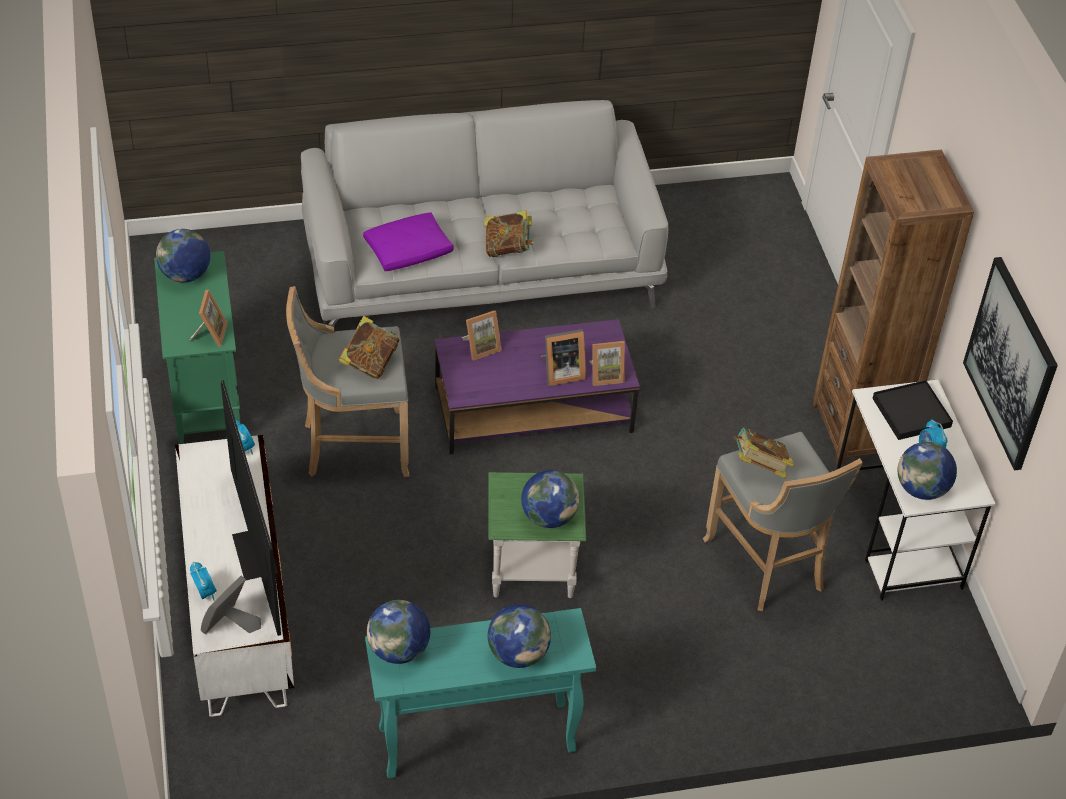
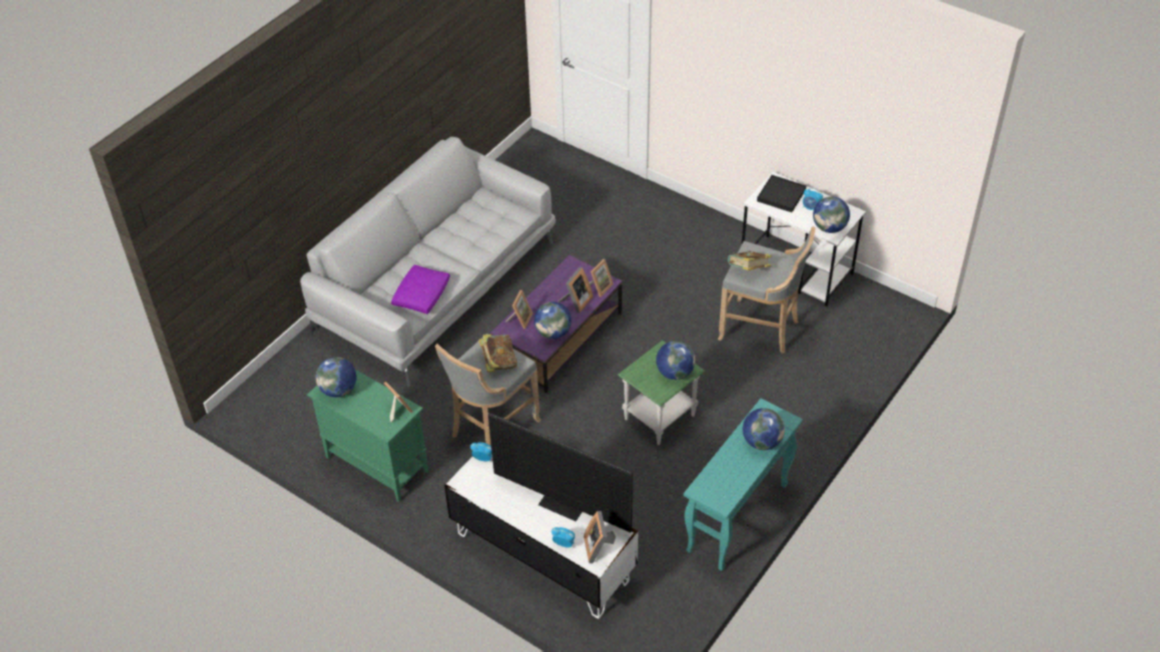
camera: 40 degrees left, 0 degrees up
globe [367,600,430,664] -> globe moved to [534,302,571,339]
book [485,210,533,257] -> none
brown bookcase [813,150,974,465] -> none
picture [963,257,1058,470] -> none

